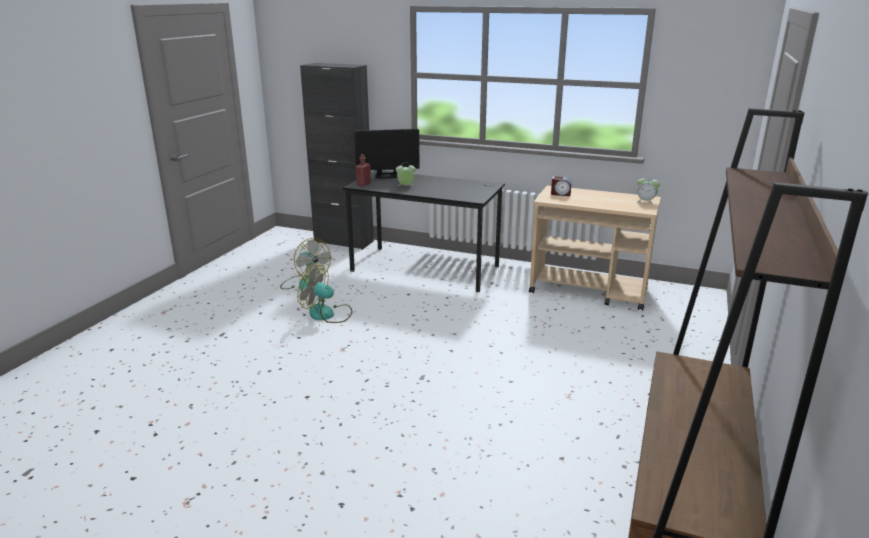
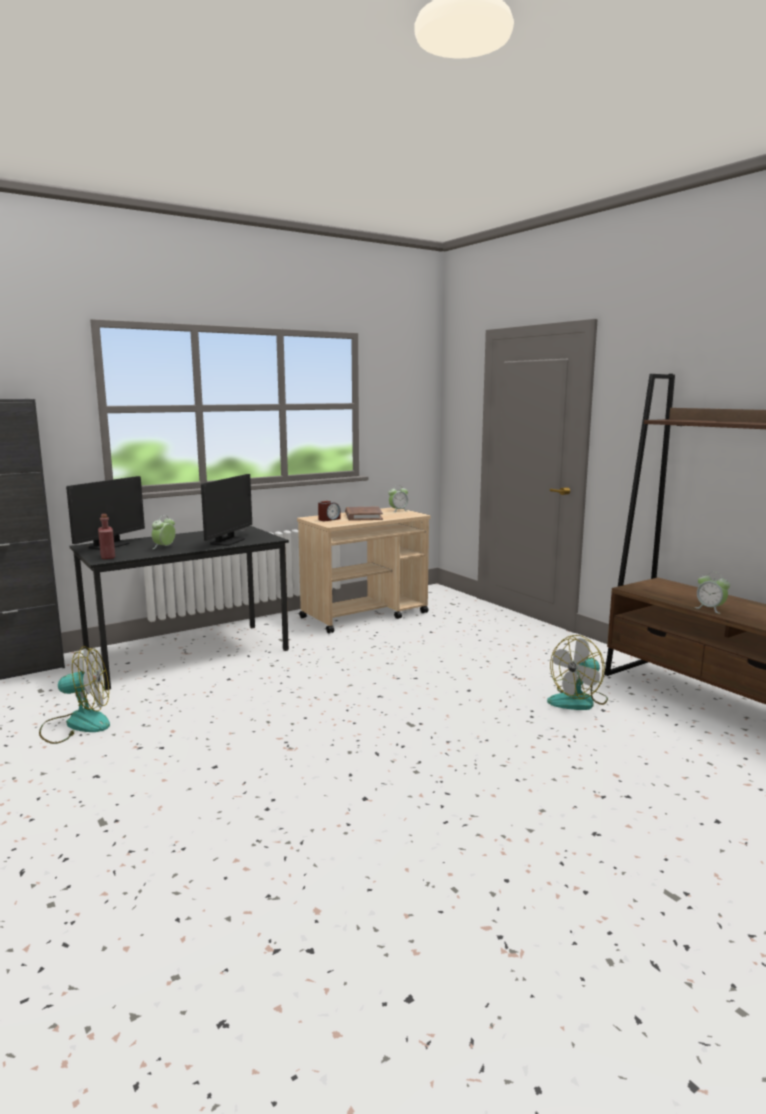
camera: 55 degrees left, 10 degrees down
fan [297,265,352,323] -> fan moved to [547,635,608,710]
none -> monitor [201,474,252,546]
none -> brown book [345,506,383,521]
none -> alarm clock [695,572,730,614]

